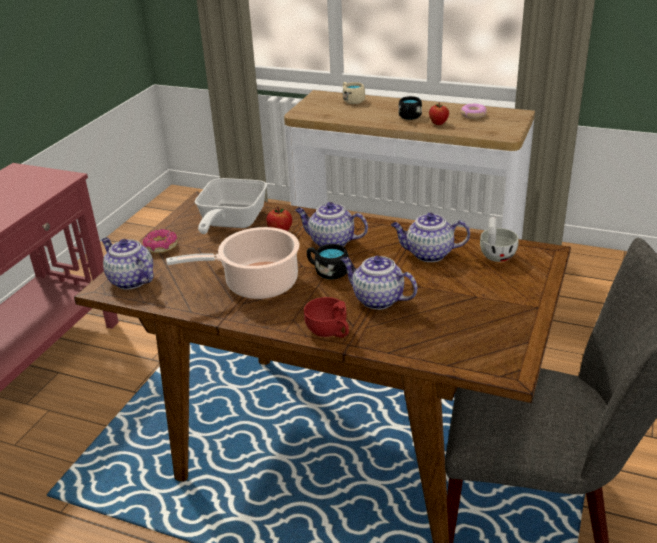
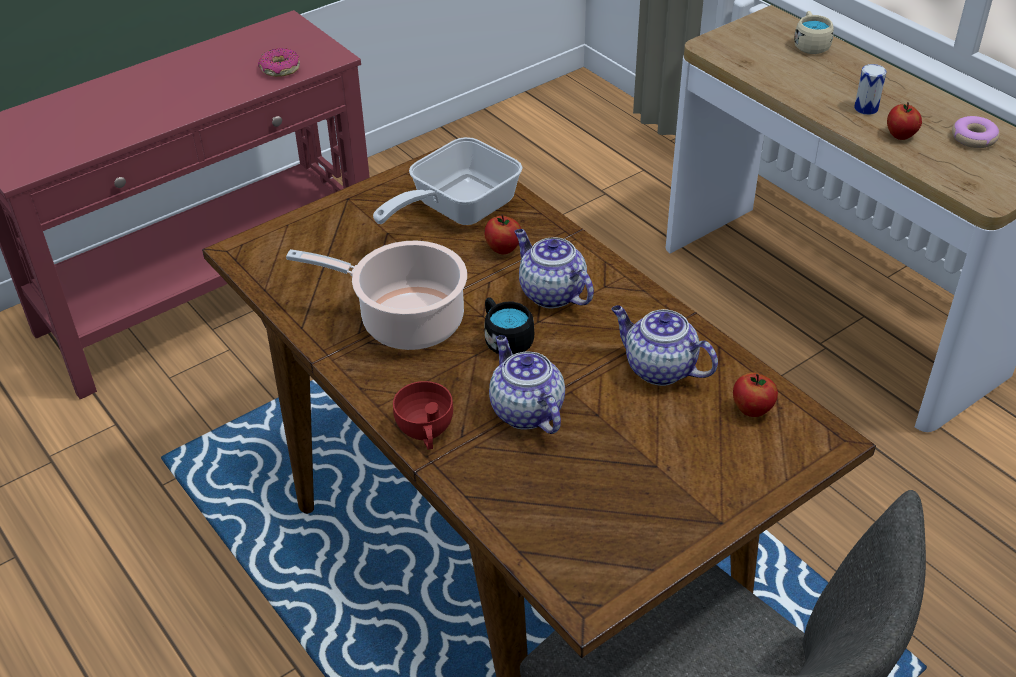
camera: 30 degrees right, 10 degrees up
teapot [101,238,154,290] -> none
donut [143,229,178,253] -> donut moved to [258,48,300,77]
black mug [398,96,422,120] -> can [854,64,887,115]
white cup [480,217,519,262] -> apple [733,373,778,417]

